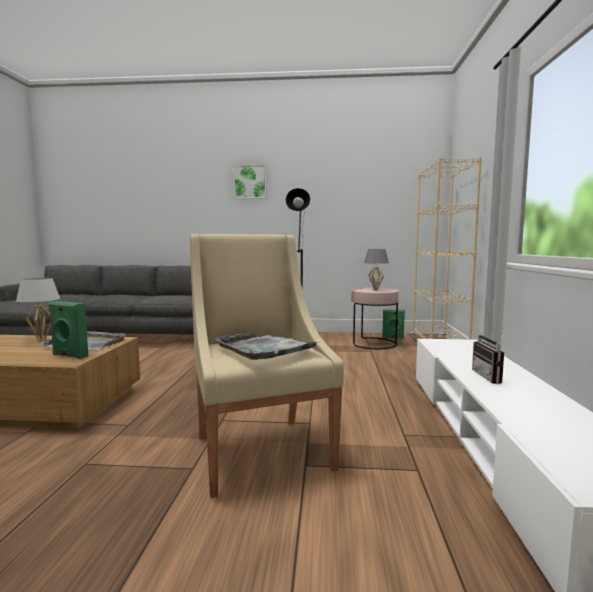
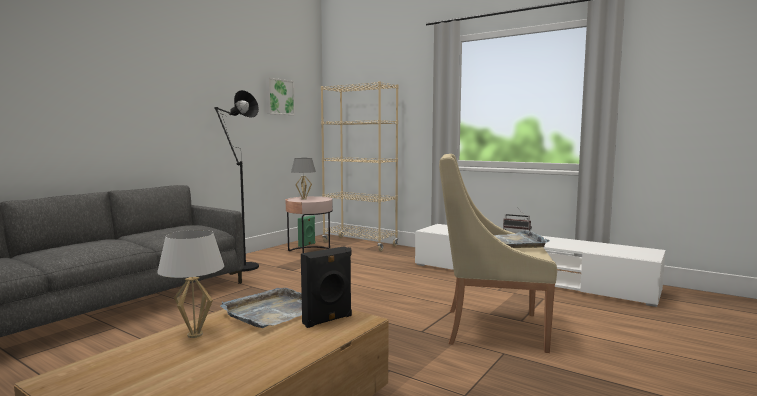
camera: 60 degrees left, 0 degrees up
green speaker [49,301,88,359] -> black speaker [301,246,352,328]
picture [233,165,267,199] -> picture moved to [266,78,295,115]

